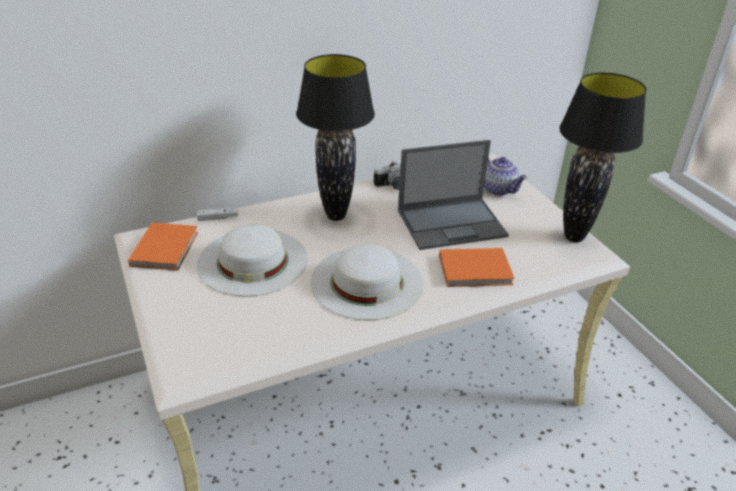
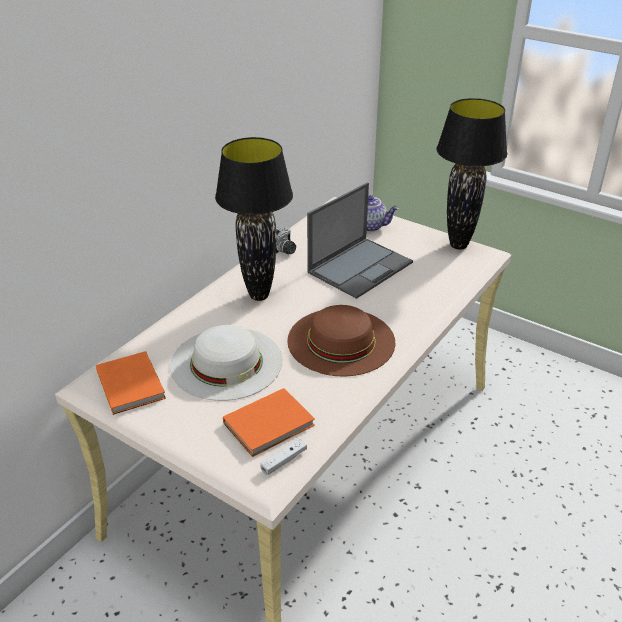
camera: 30 degrees left, 0 degrees up
white game controller [197,207,238,221] -> white game controller moved to [260,439,307,475]
white hat [310,244,423,320] -> brown hat [287,305,395,377]
orange book [439,248,515,287] -> orange book moved to [223,388,315,457]

